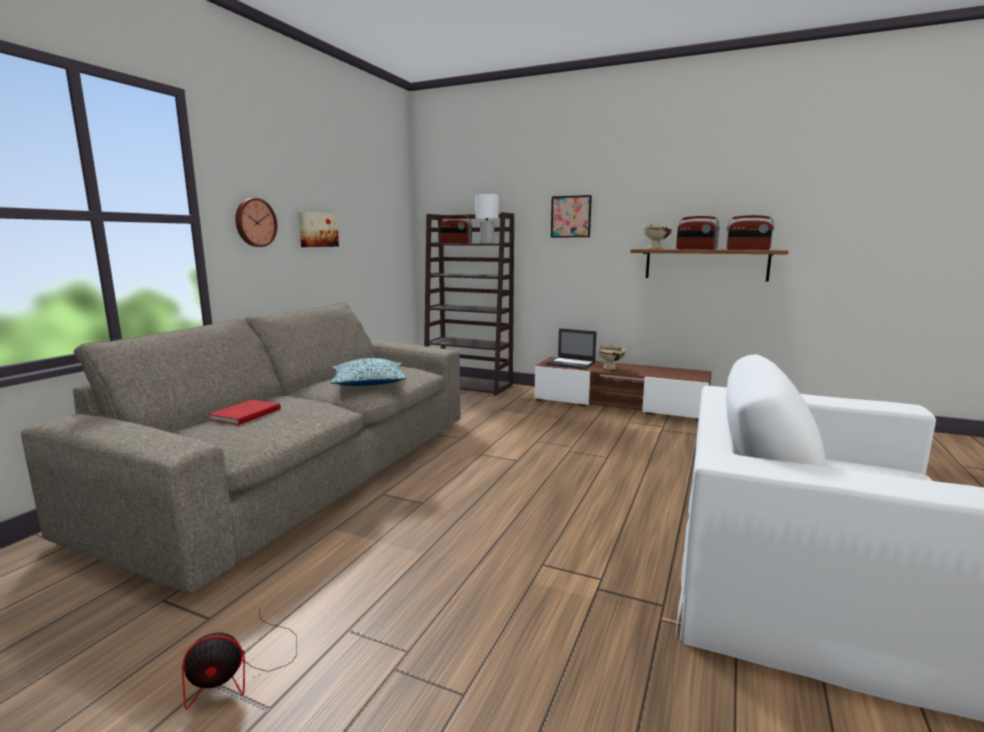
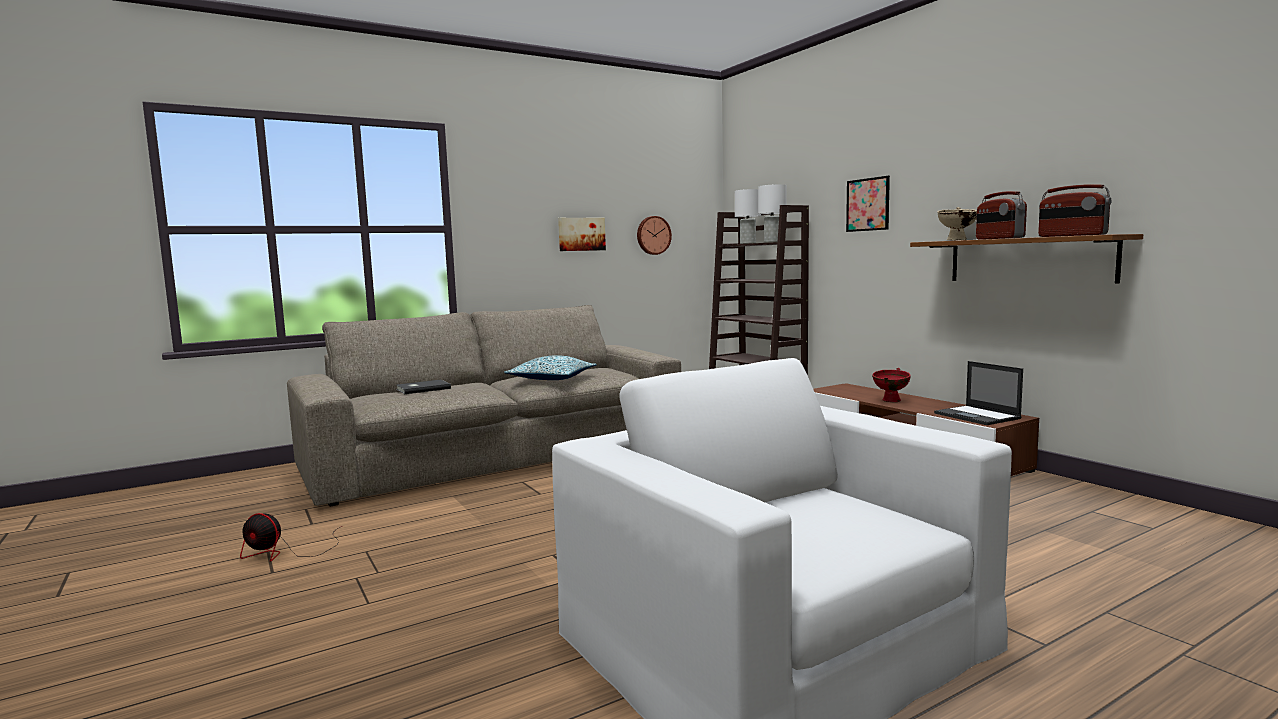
camera: 35 degrees right, 5 degrees down
red book [208,399,281,425] -> grey book [396,379,451,394]
wall clock [235,198,277,247] -> wall clock moved to [637,216,672,255]
radio [440,215,472,243] -> white table lamp [735,189,761,244]
laptop [547,328,596,369] -> laptop moved to [934,361,1023,425]
beige bowl [598,343,625,370] -> red bowl [872,368,911,403]

